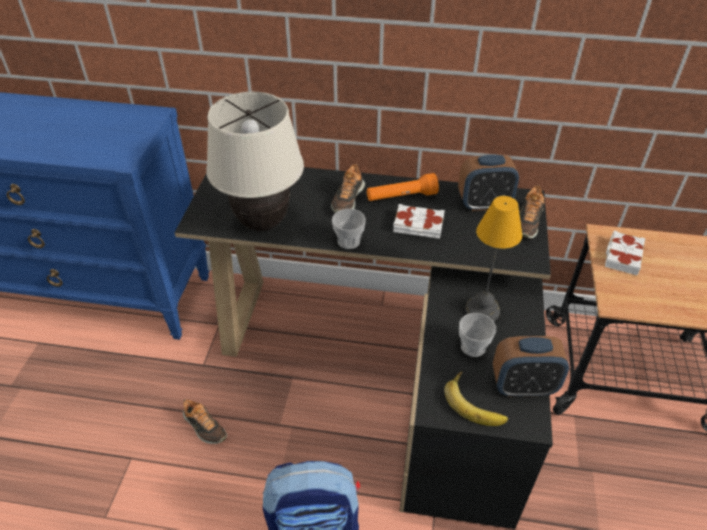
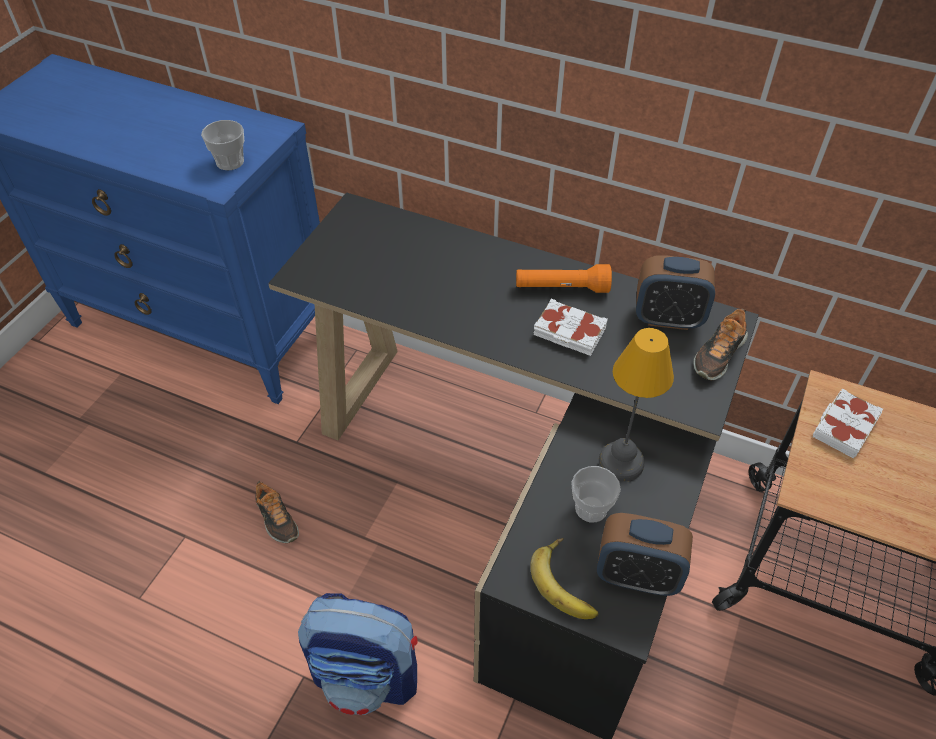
camera: 15 degrees right, 5 degrees up
beige table lamp [206,92,304,231] -> none
shoe [331,164,365,213] -> none
cup [332,208,366,249] -> cup moved to [201,120,244,170]

